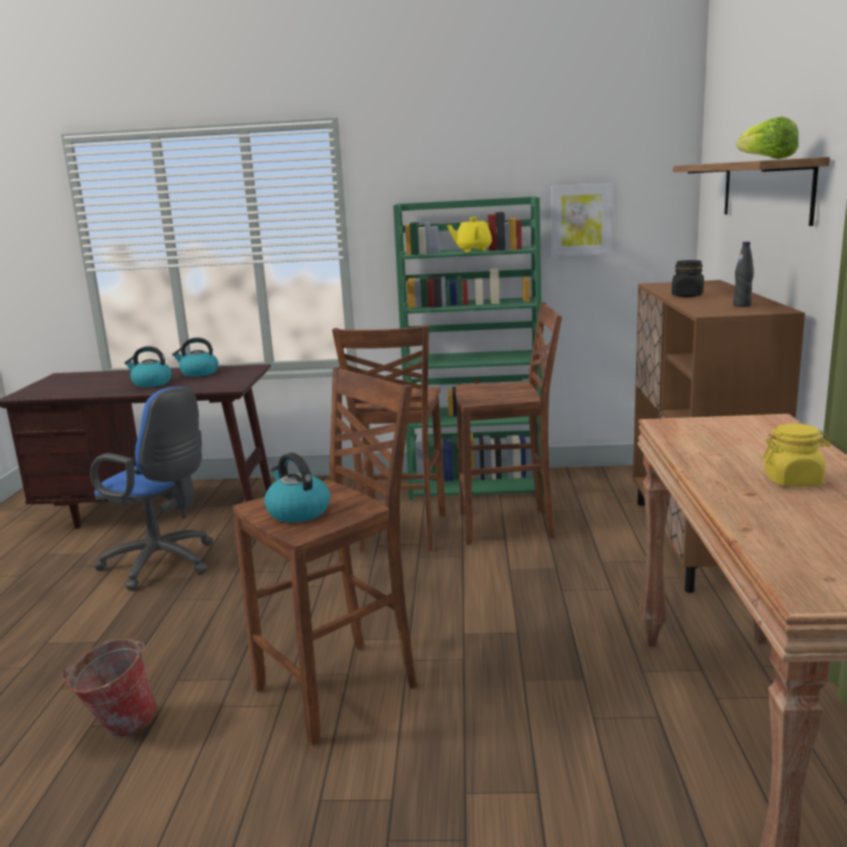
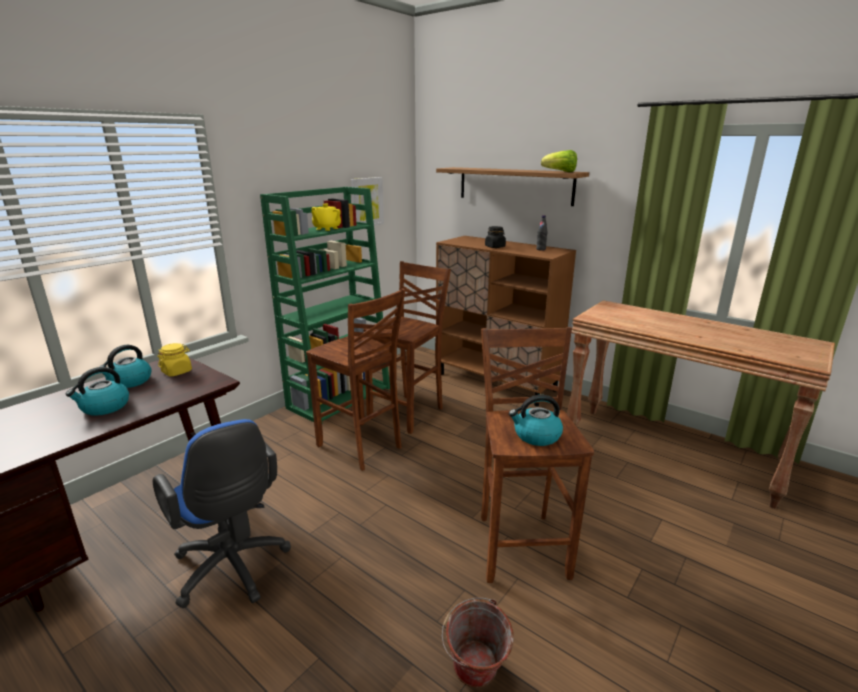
camera: 55 degrees left, 5 degrees up
blue office chair [90,386,213,591] -> blue office chair turned 75 degrees clockwise [153,419,291,608]
yellow jar [762,424,831,487] -> yellow jar moved to [157,343,192,376]

